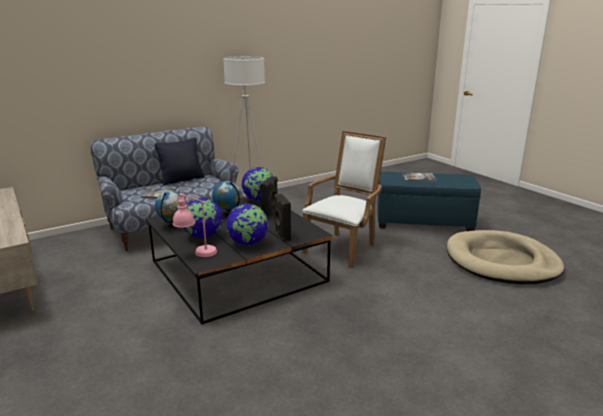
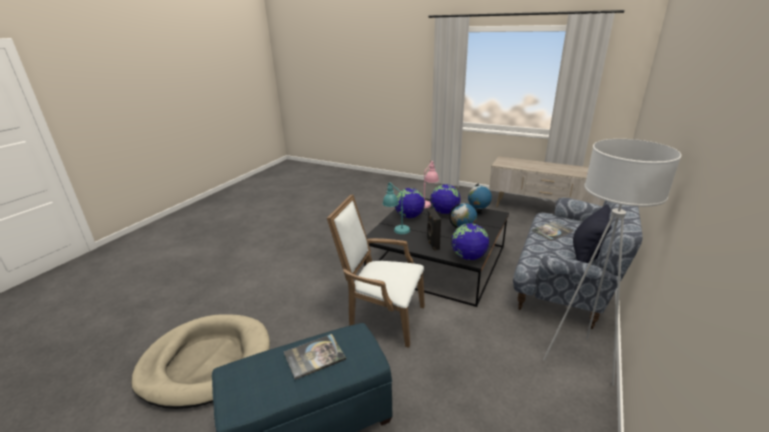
camera: 150 degrees right, 5 degrees up
black speaker [274,194,291,242] -> turquoise table lamp [383,182,410,234]
white armchair [302,130,386,268] -> white armchair turned 105 degrees clockwise [327,194,425,348]

